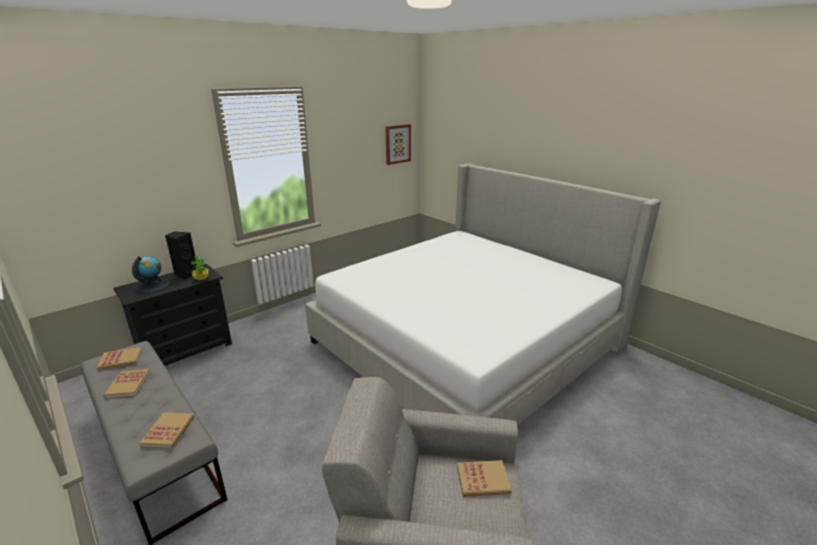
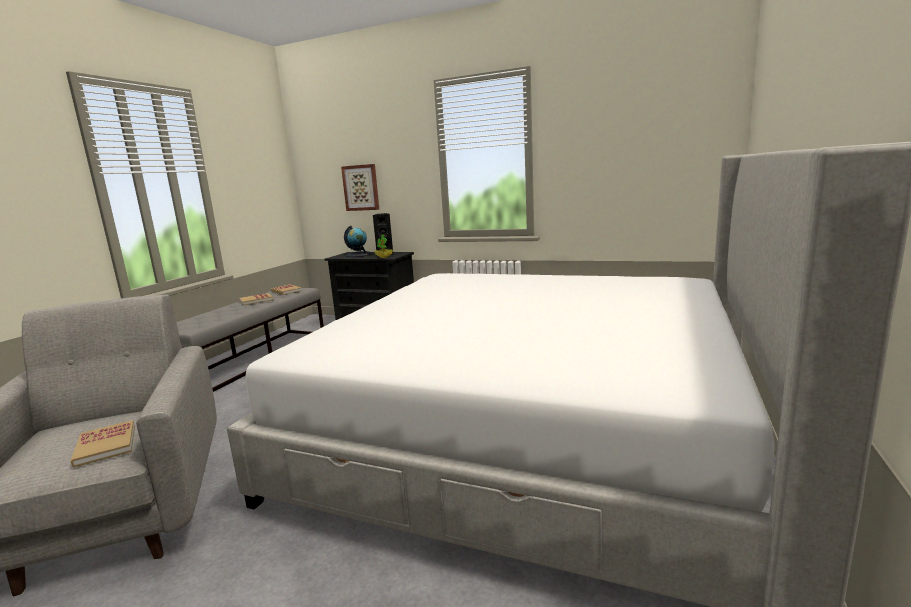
camera: 65 degrees right, 10 degrees down
book [139,412,194,449] -> none
picture [385,124,411,165] -> picture moved to [341,164,379,211]

